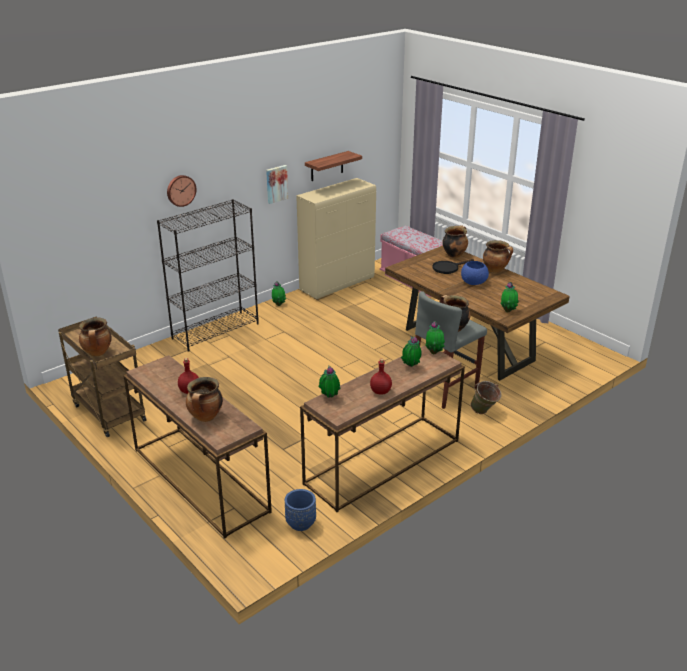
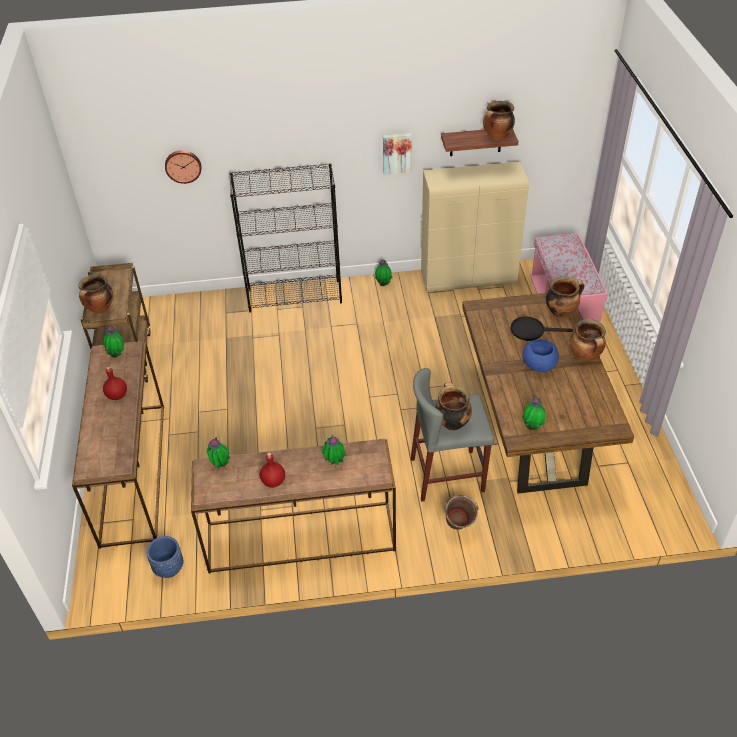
camera: 35 degrees right, 15 degrees up
wall clock [167,175,197,207] -> wall clock moved to [165,150,201,184]
cooking pot [186,377,223,422] -> cooking pot moved to [483,101,515,140]
potted plant [425,321,445,354] -> potted plant moved to [104,326,124,358]

